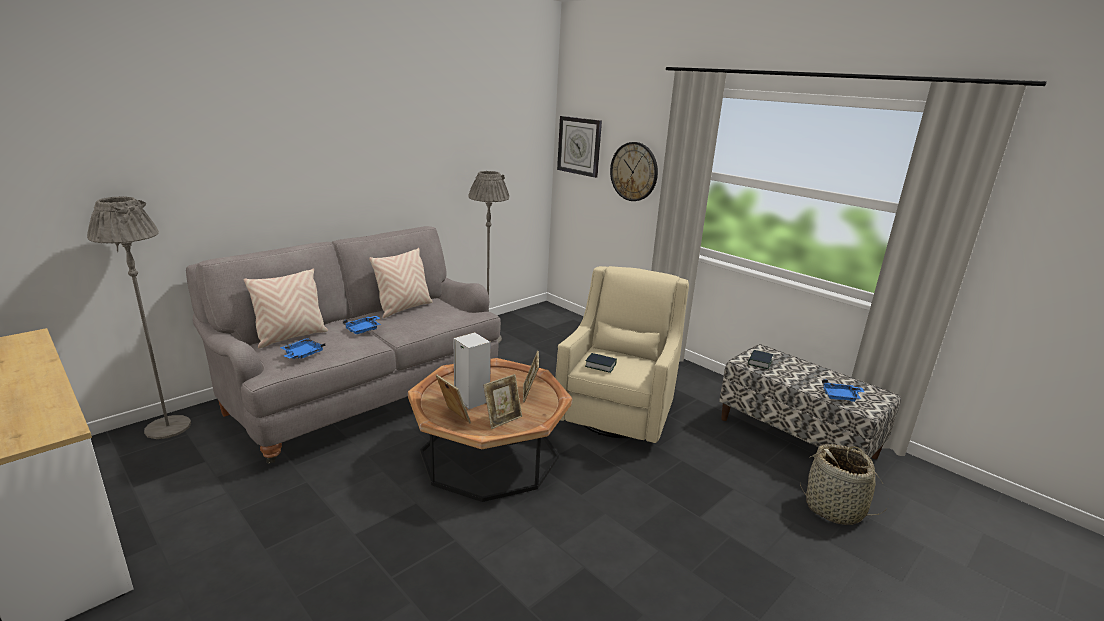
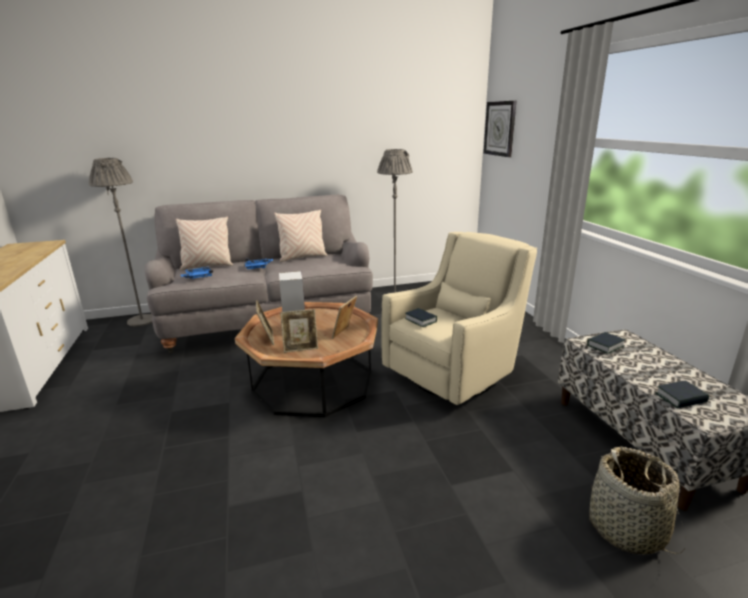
camera: 30 degrees right, 0 degrees up
wall clock [610,142,658,201] -> none
blue tray [822,380,864,402] -> book [655,380,709,408]

